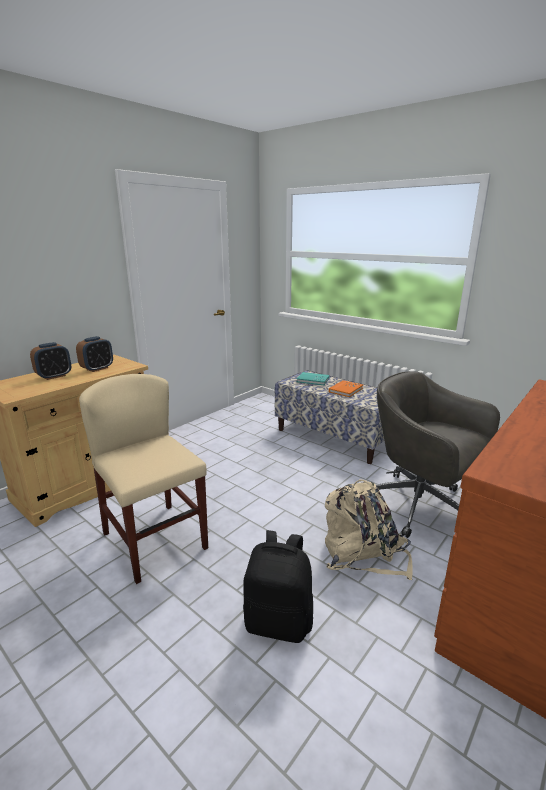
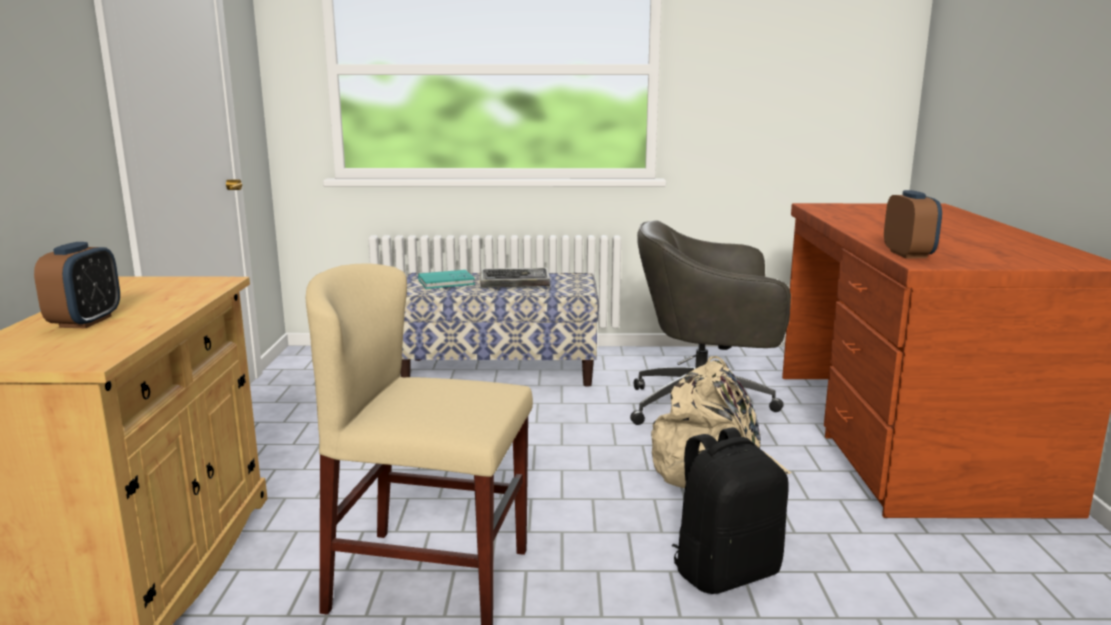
camera: 40 degrees left, 5 degrees down
alarm clock [76,336,113,372] -> alarm clock moved to [884,190,942,259]
orange book [329,380,363,397] -> keyboard [480,268,550,287]

